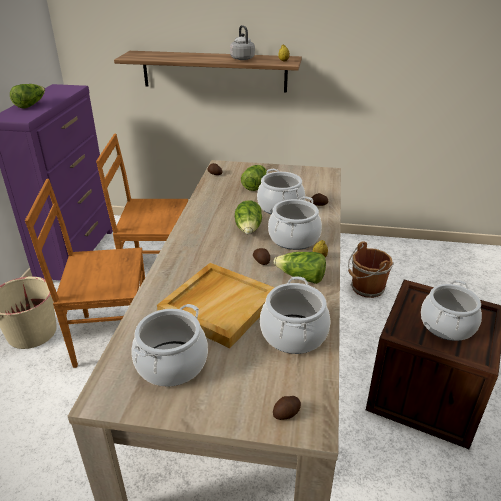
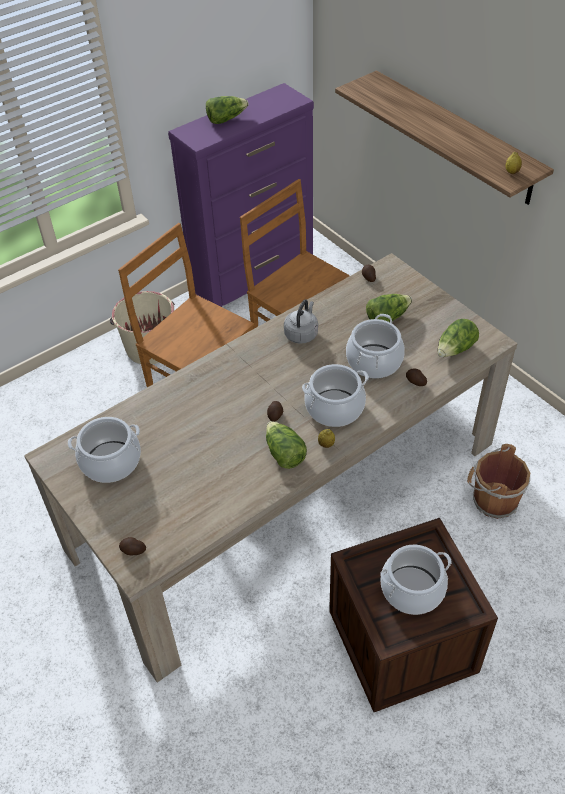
camera: 45 degrees right, 15 degrees up
beige tray [157,263,275,348] -> none
grey kettle [230,25,255,60] -> grey kettle moved to [284,299,318,344]
lettuce [235,200,262,234] -> lettuce moved to [438,319,479,357]
cooking pot [260,276,330,354] -> none

